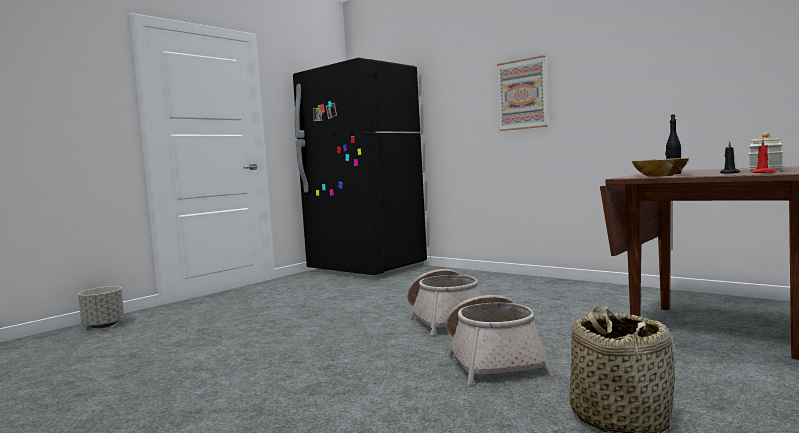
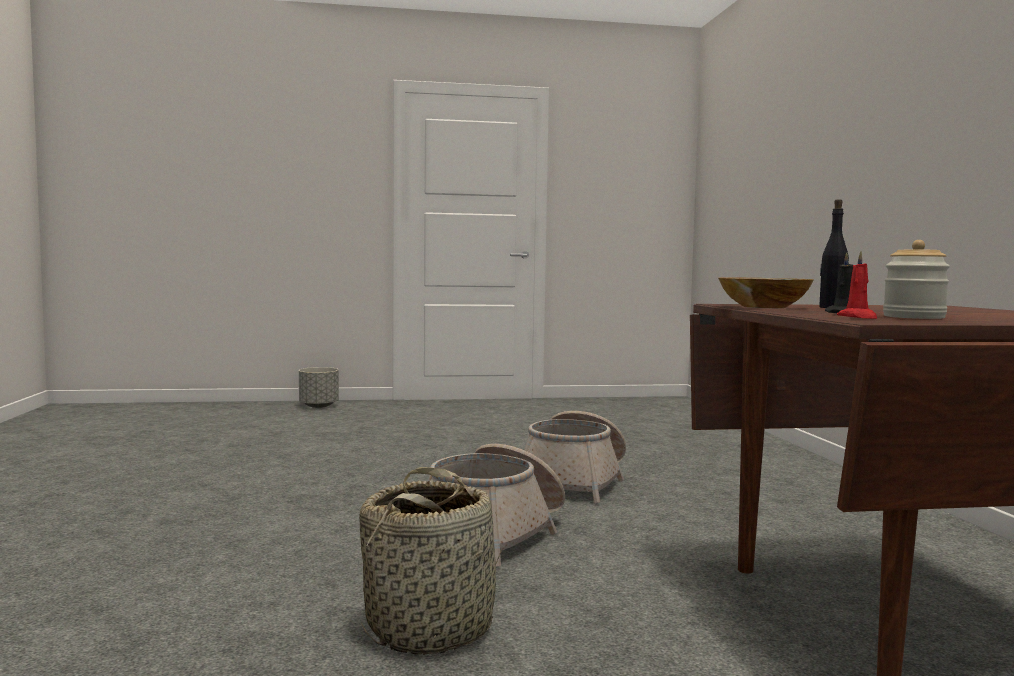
camera: 40 degrees right, 0 degrees up
black fridge [293,58,427,276] -> none
picture [497,55,547,131] -> none

